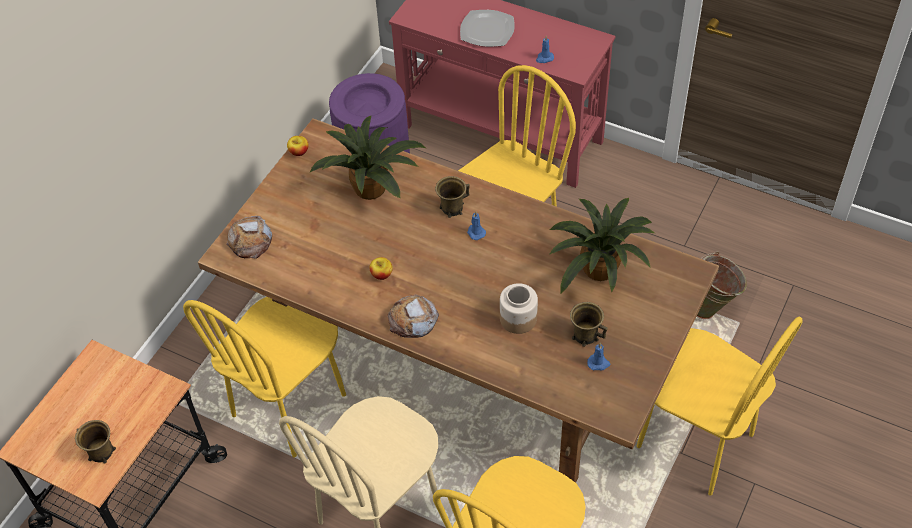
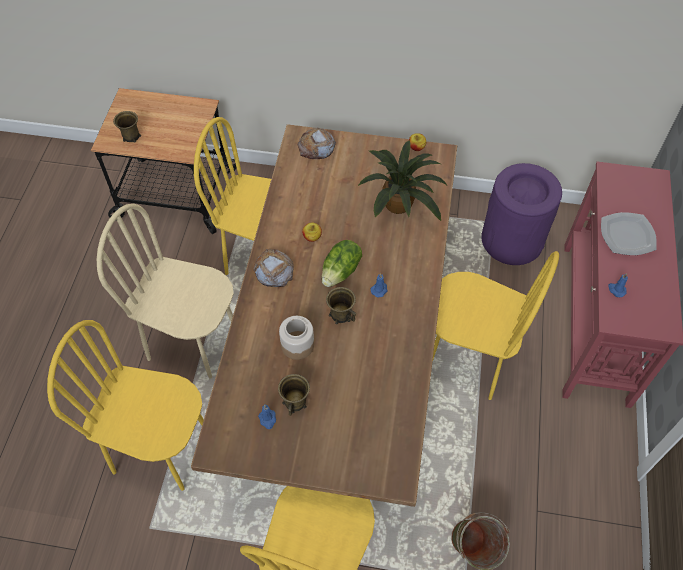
camera: 70 degrees right, 5 degrees up
brown mug [435,176,470,218] -> brown mug moved to [326,287,356,324]
potted plant [549,198,655,294] -> none
none -> lettuce [322,240,362,287]

